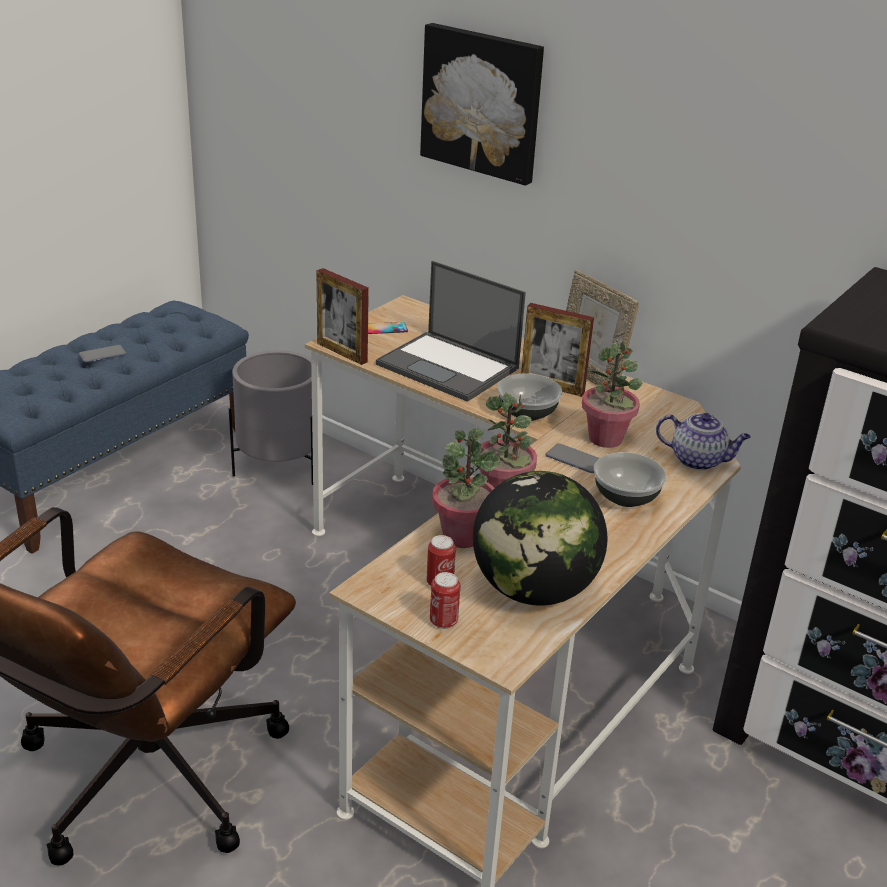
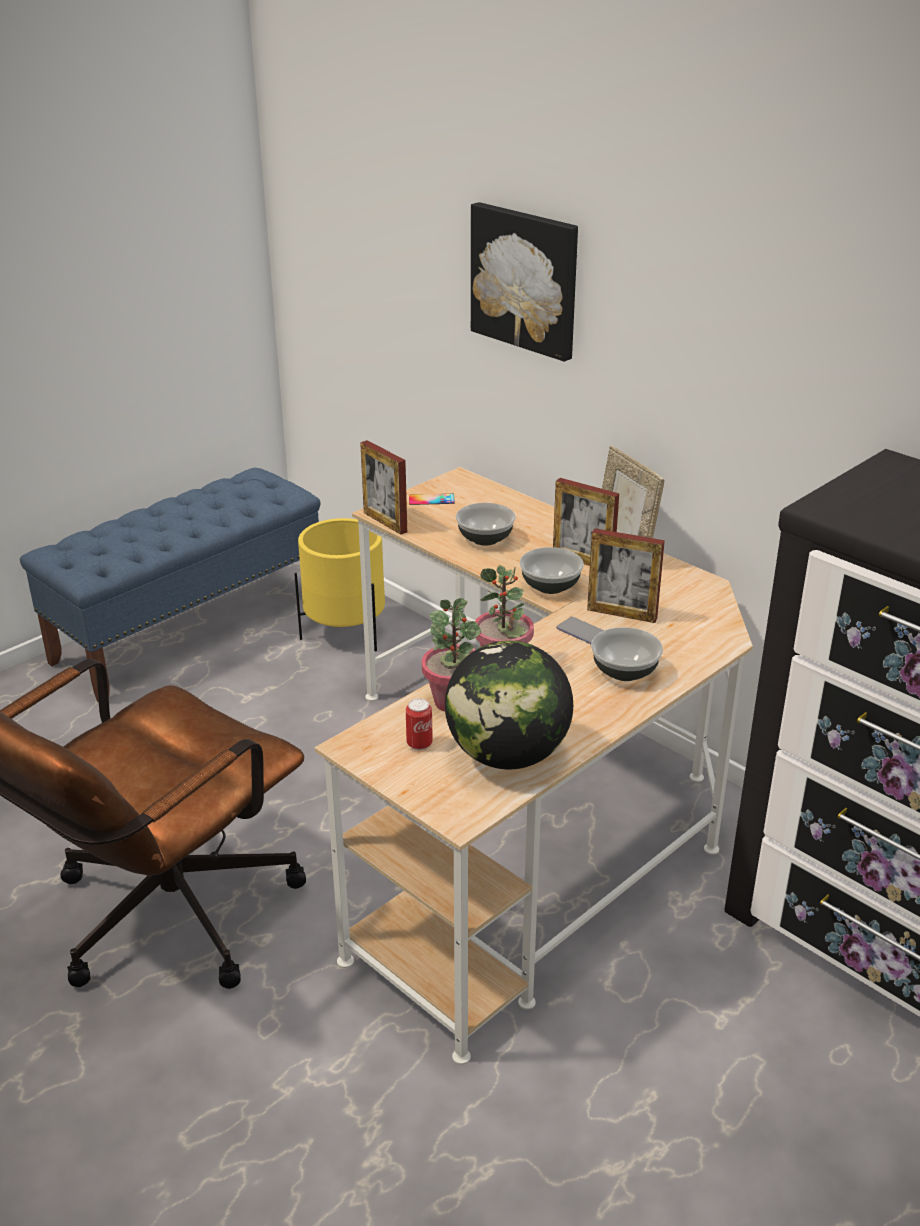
camera: 10 degrees right, 0 degrees up
phone [79,345,126,363] -> none
grey planter [229,350,313,485] -> yellow planter [294,518,385,651]
laptop [376,261,526,402] -> bowl [456,503,516,546]
can [430,572,460,629] -> none
potted plant [582,342,642,448] -> picture frame [587,528,665,623]
teapot [656,413,751,470] -> none

